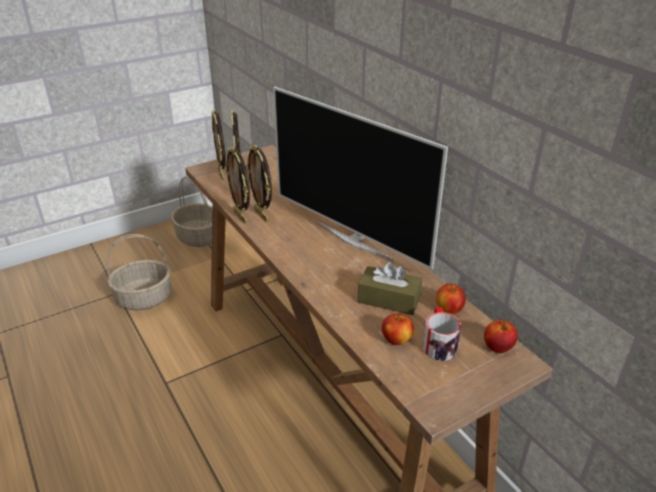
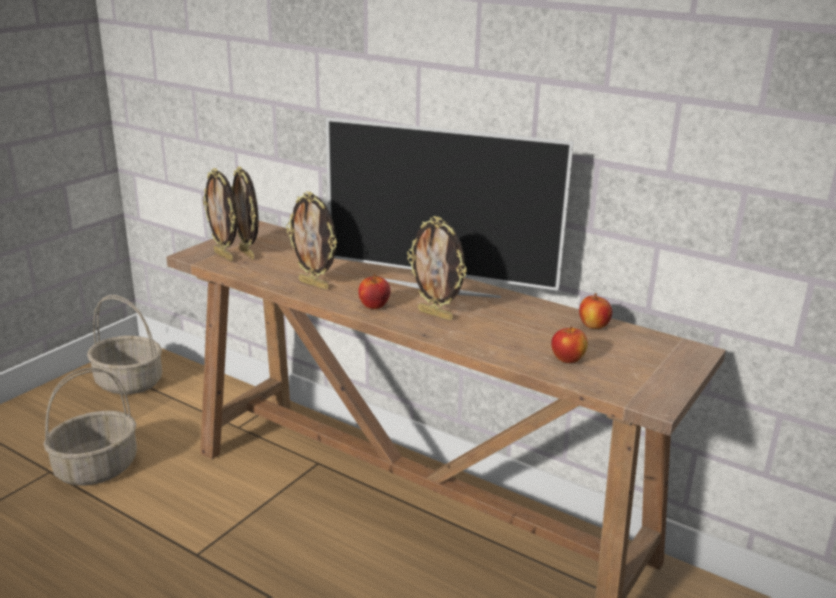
camera: 25 degrees left, 10 degrees down
picture frame [225,146,250,224] -> picture frame moved to [407,216,467,321]
brown tissue box [358,262,422,315] -> none
mug [423,307,461,361] -> none
apple [484,320,518,353] -> apple moved to [358,274,390,309]

